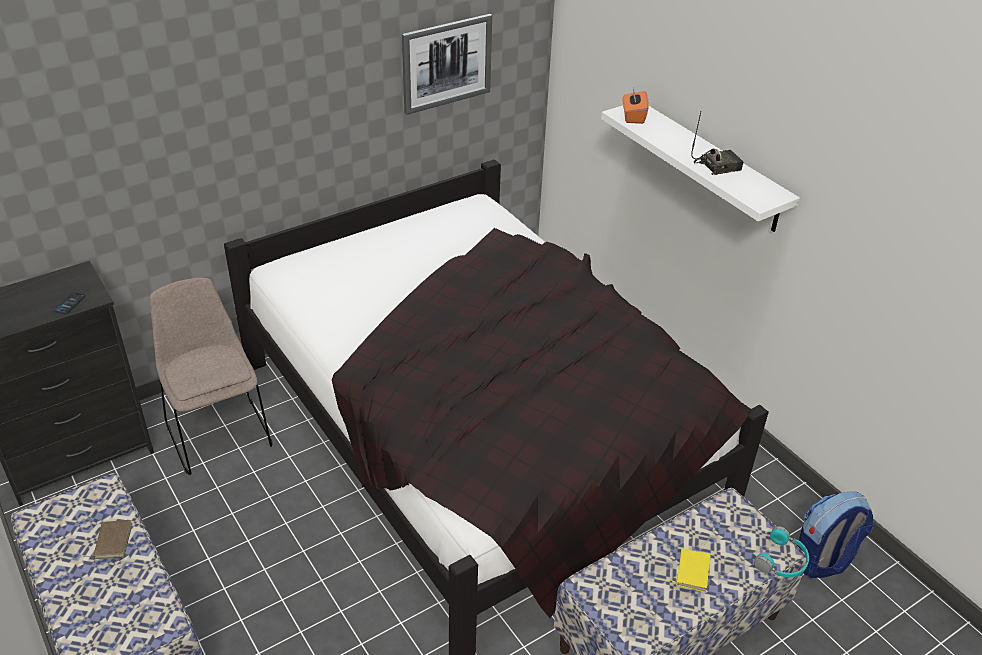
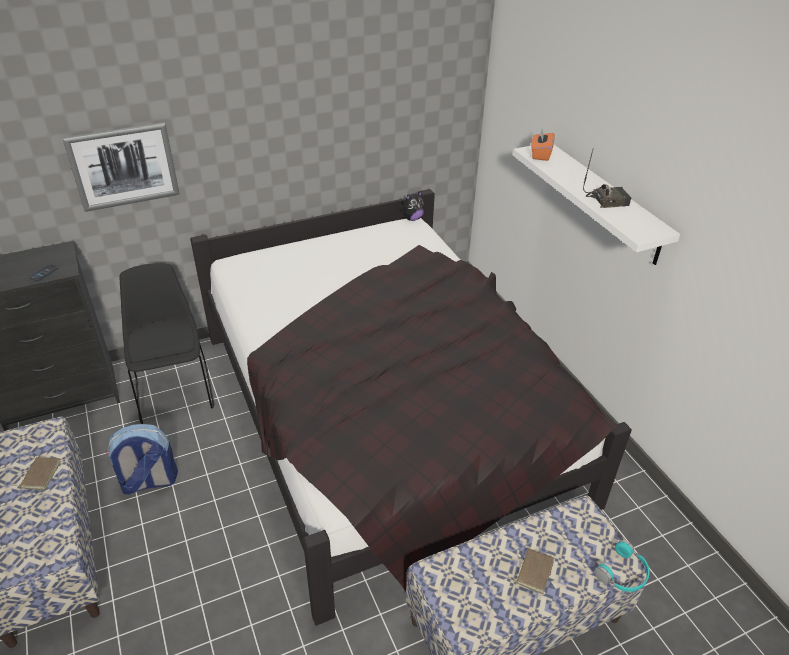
camera: 10 degrees right, 0 degrees up
beige chair [150,278,273,475] -> black chair [119,263,214,424]
picture [402,14,492,115] -> picture moved to [62,122,180,212]
yellow book [667,549,710,592] -> brown book [509,548,554,594]
backpack [797,491,873,578] -> backpack moved to [106,424,178,495]
none -> plush toy [402,191,425,221]

